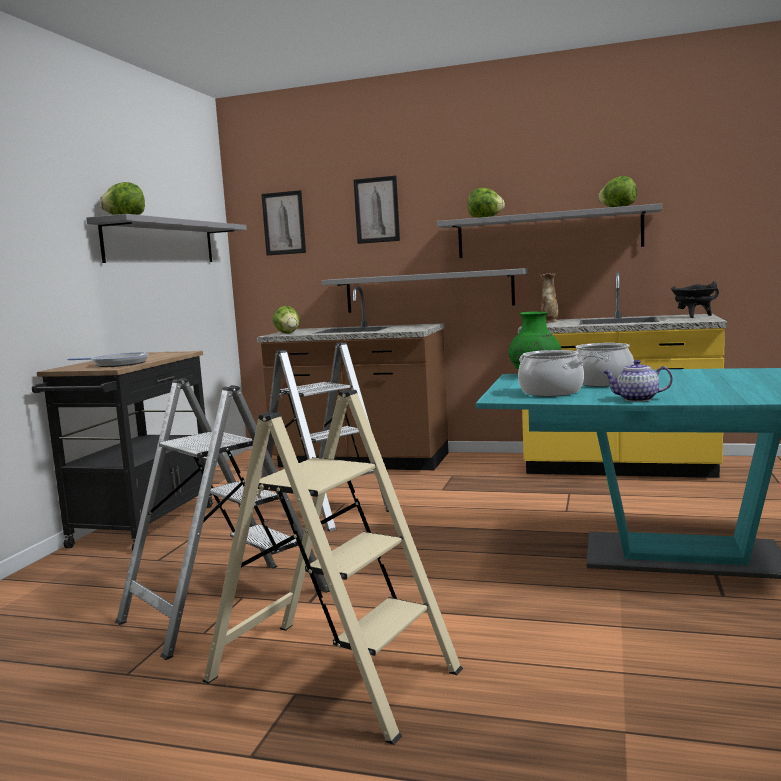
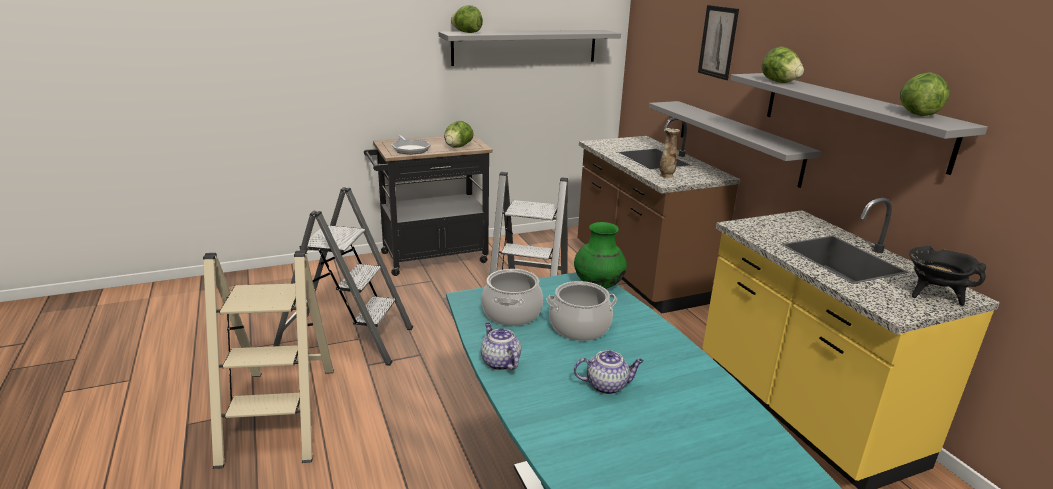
camera: 50 degrees right, 15 degrees up
picture [261,190,306,255] -> none
lettuce [273,306,300,334] -> lettuce moved to [444,121,474,148]
vase [540,273,558,323] -> vase moved to [660,128,680,178]
none -> teapot [574,350,644,394]

